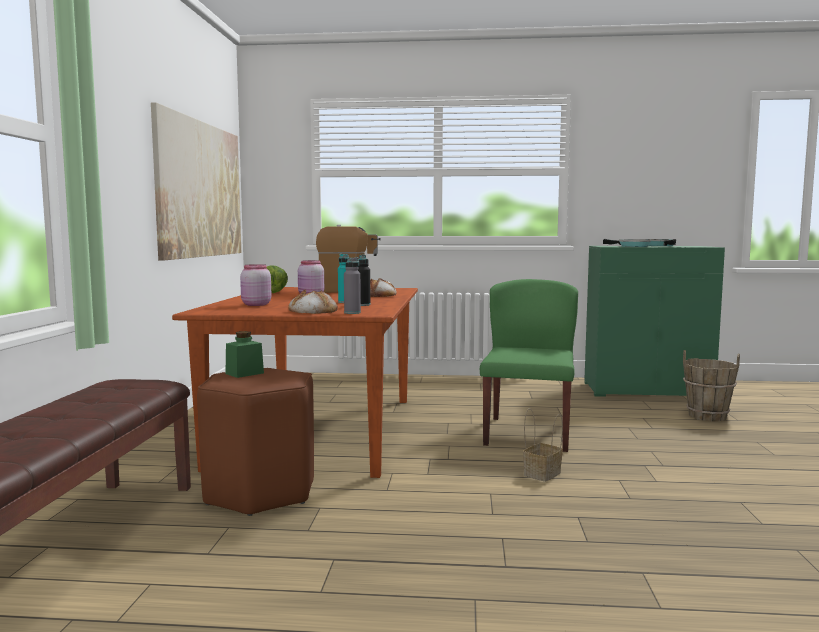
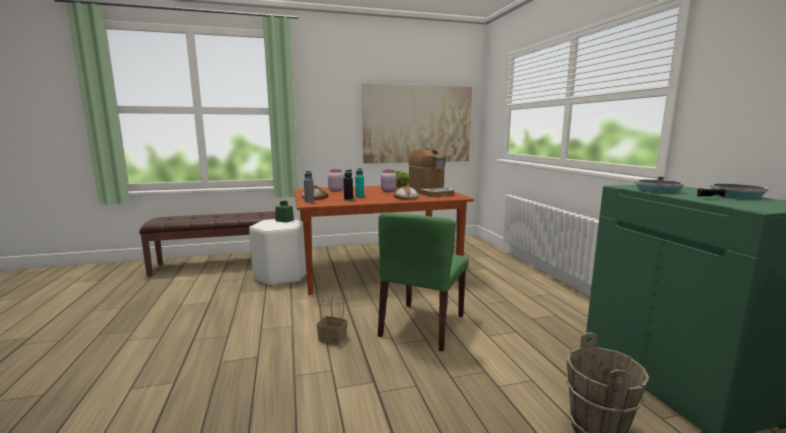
camera: 70 degrees right, 5 degrees up
brown stool [197,368,314,516] -> white stool [249,219,307,286]
green chair [480,279,578,452] -> green chair turned 120 degrees clockwise [378,212,469,352]

